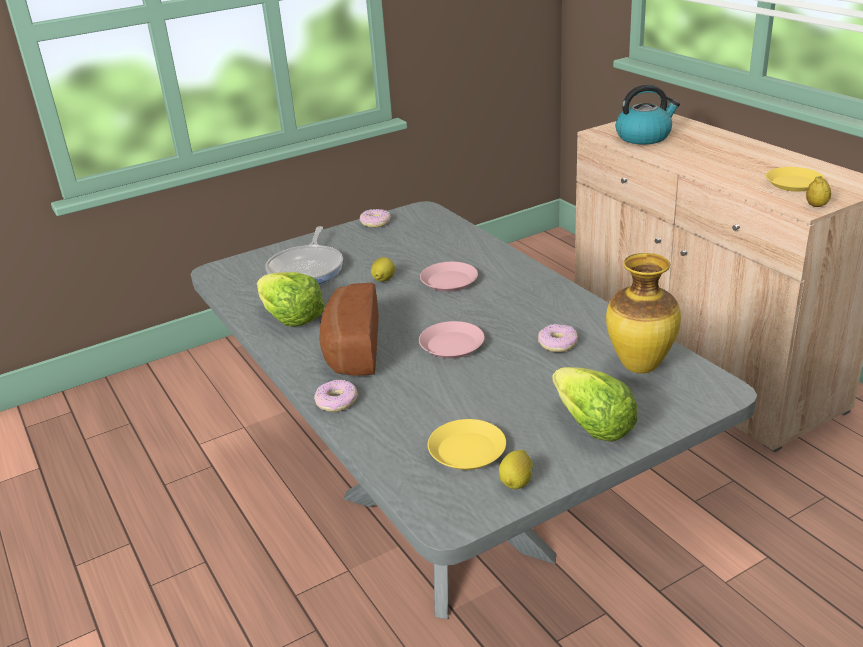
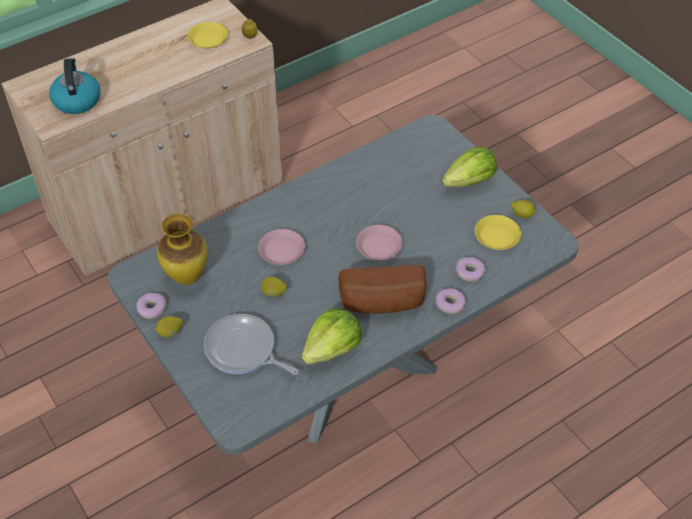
camera: 95 degrees left, 20 degrees up
frying pan [265,226,343,284] -> frying pan turned 150 degrees counterclockwise [204,314,299,375]
donut [538,324,578,352] -> donut moved to [456,257,485,282]
vase [606,253,681,374] -> vase moved to [157,214,208,285]
none -> lemon [155,316,183,337]

